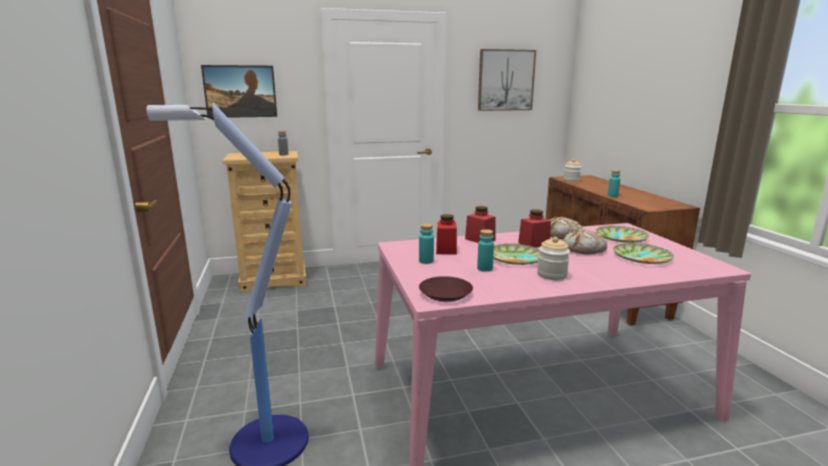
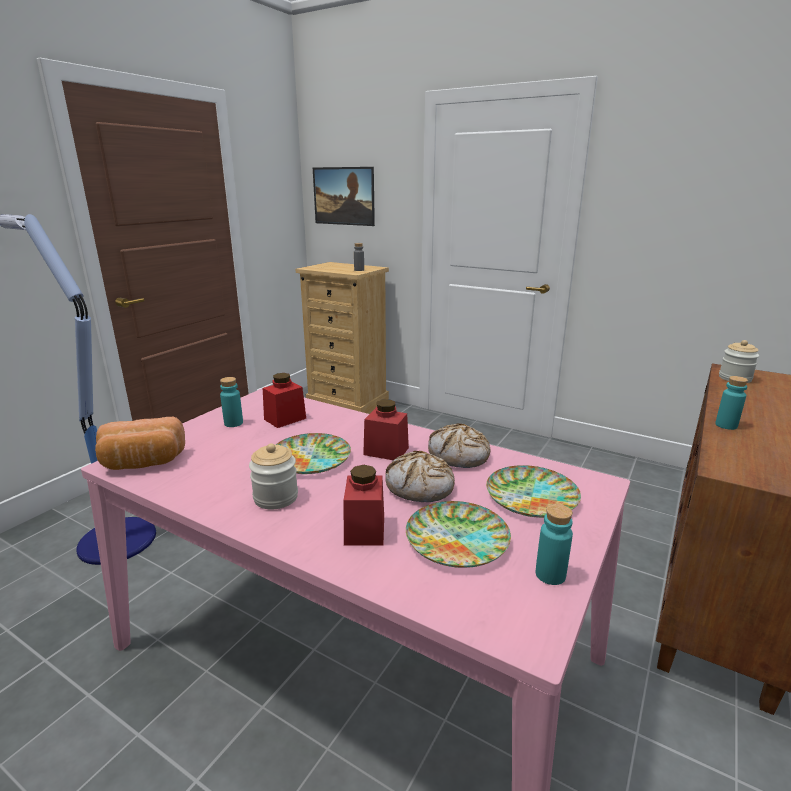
camera: 45 degrees right, 5 degrees up
brown plate [419,276,473,302] -> bread [95,417,185,470]
red jar [465,206,496,243] -> red jar moved to [344,465,384,546]
turquoise bottle [477,229,494,272] -> turquoise bottle moved to [536,504,573,585]
picture [478,49,536,111] -> none

